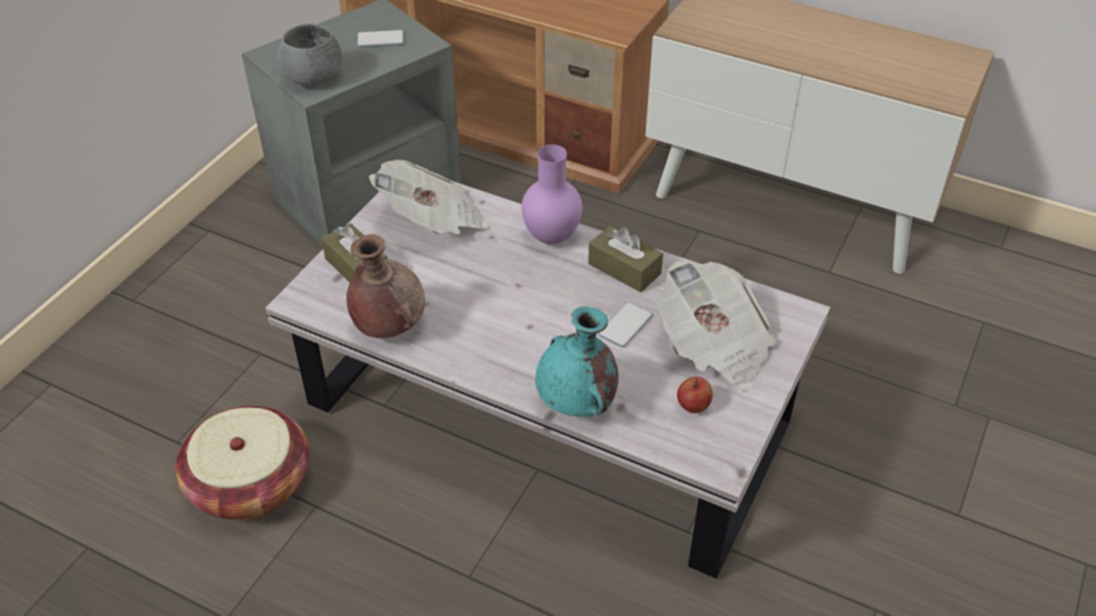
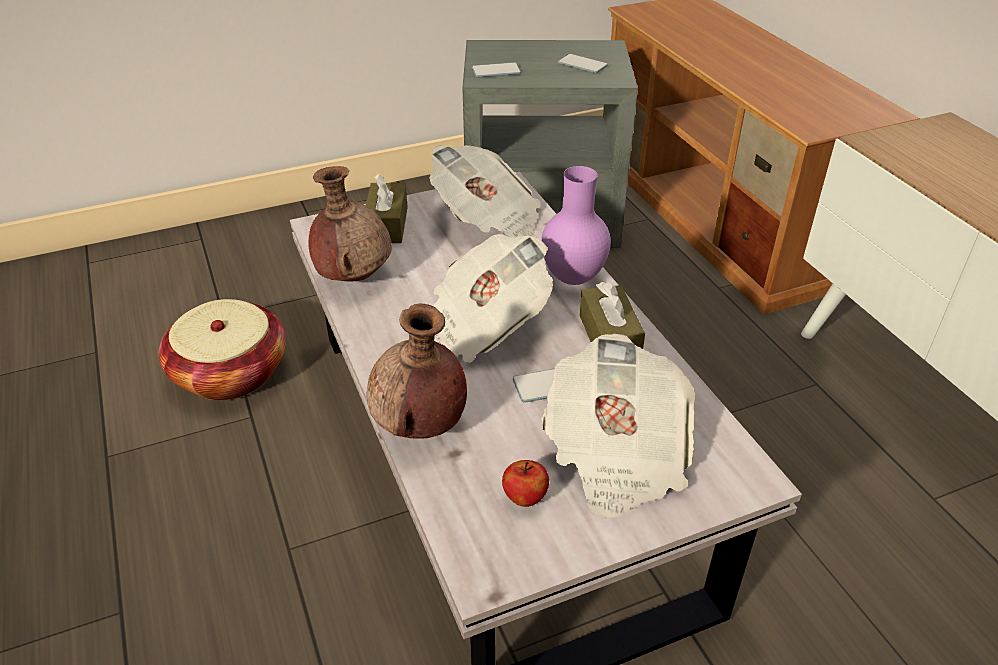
camera: 40 degrees right, 5 degrees down
grey bowl [277,24,342,86] -> phone [472,62,521,77]
turquoise vase [535,307,619,416] -> brown vase [367,303,467,439]
none -> newspaper [433,234,553,363]

